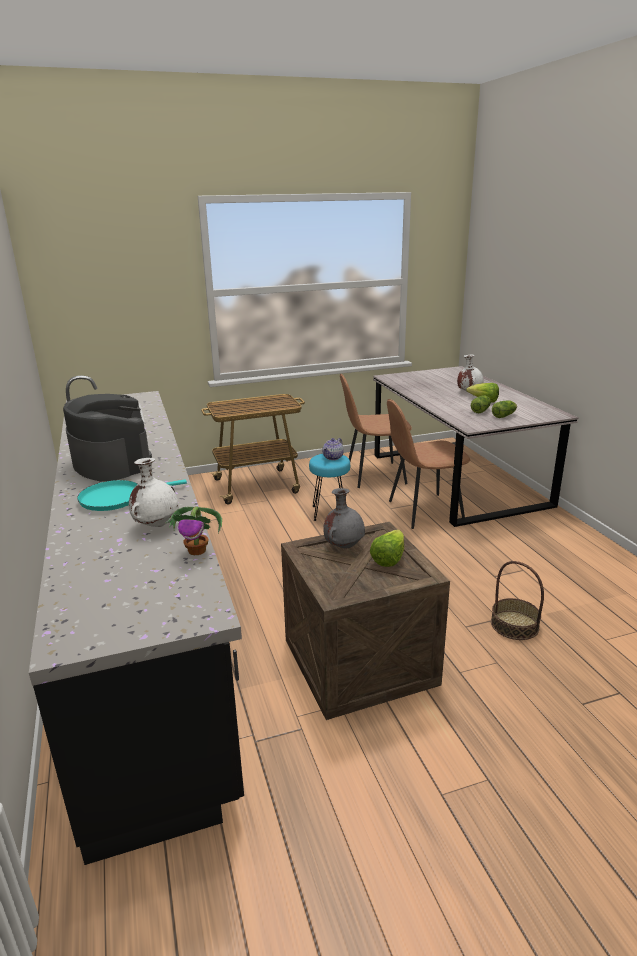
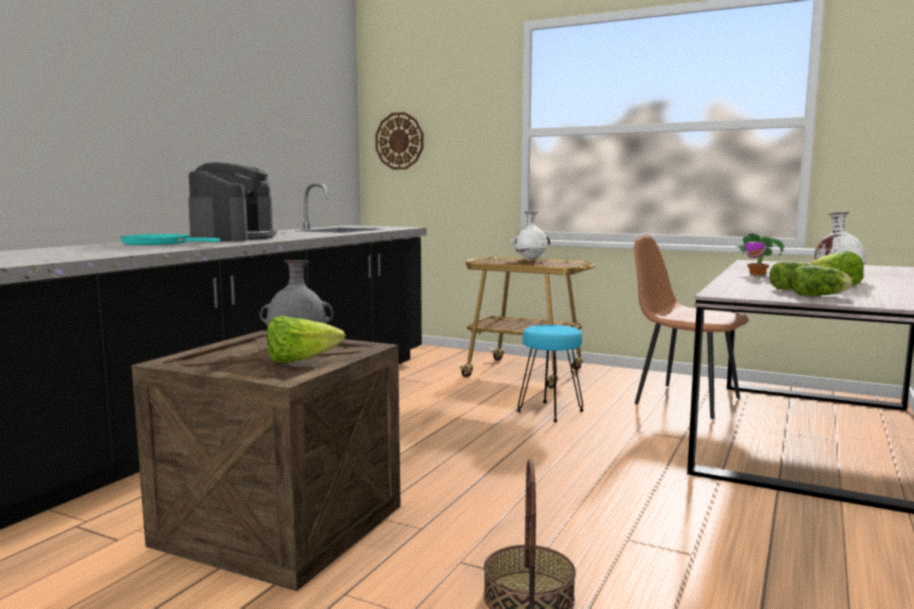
camera: 45 degrees right, 15 degrees down
white vase [129,458,179,527] -> white vase moved to [512,212,550,260]
potted plant [165,506,222,555] -> potted plant moved to [738,233,785,275]
teapot [322,438,344,460] -> none
brown chair [387,399,470,529] -> none
none -> wall clock [375,112,423,170]

